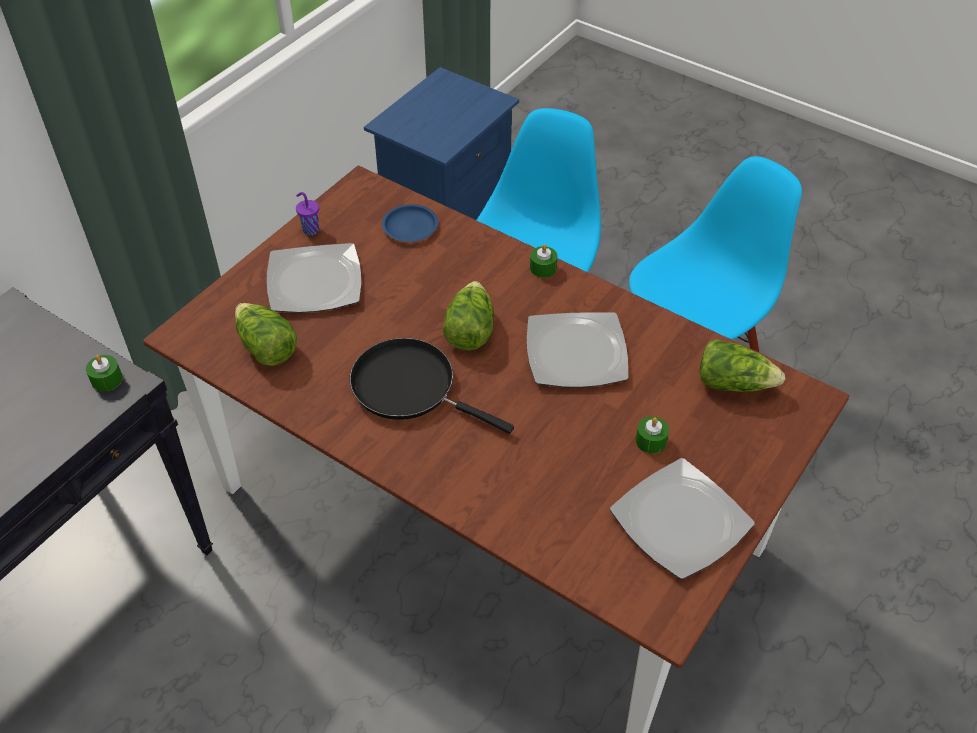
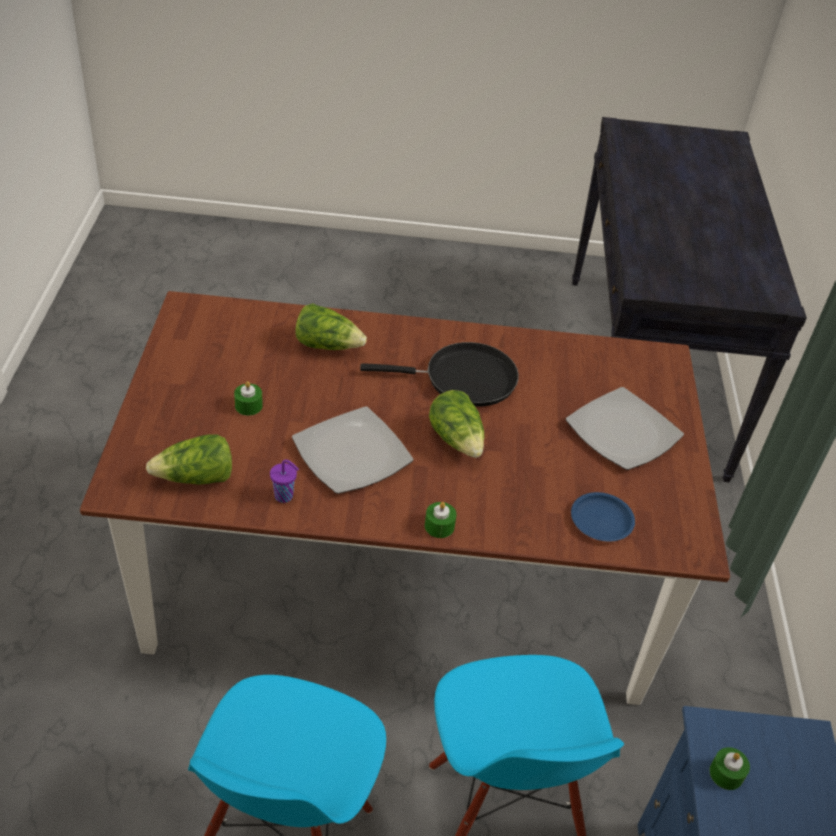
camera: 145 degrees right, 5 degrees down
green candle [86,355,123,391] -> green candle moved to [709,747,750,790]
lettuce [235,303,297,366] -> lettuce moved to [296,303,367,350]
purple cup [296,192,319,235] -> purple cup moved to [270,459,299,503]
plate [610,458,754,579] -> none

